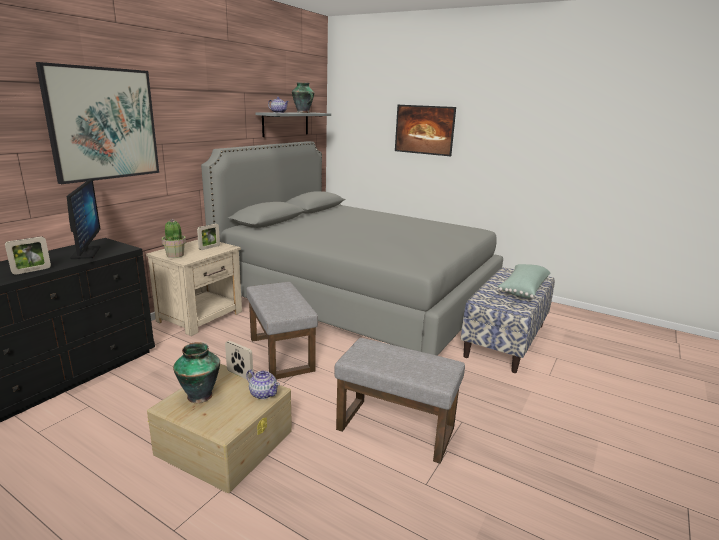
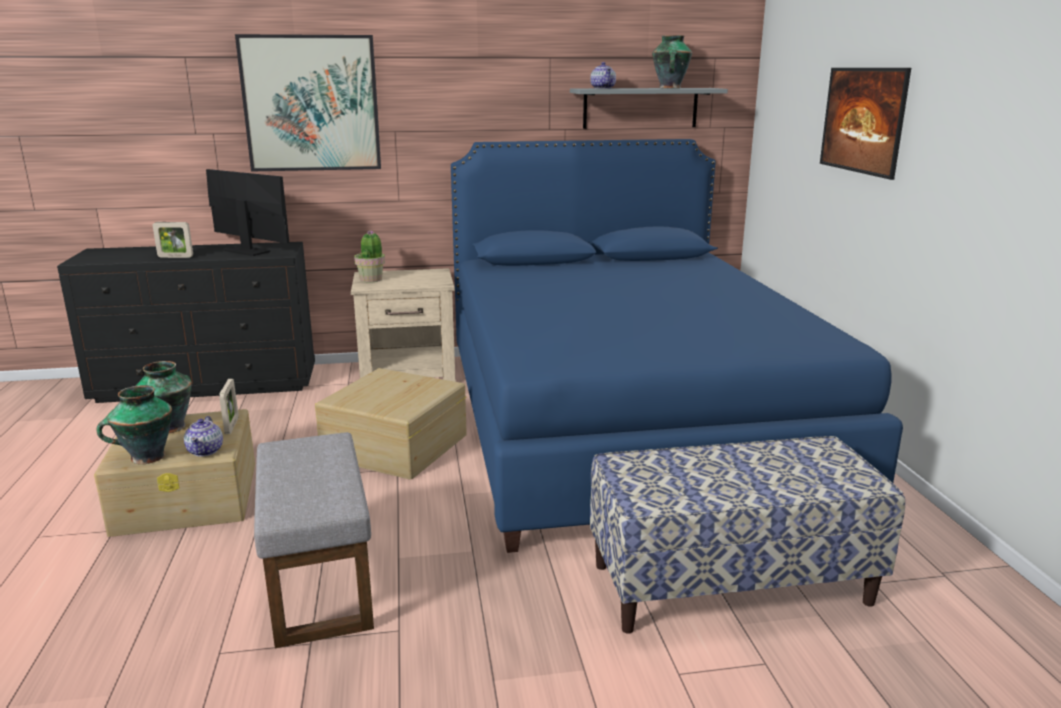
camera: 50 degrees right, 0 degrees up
monitor [67,179,101,259] -> monitor turned 90 degrees counterclockwise [206,169,289,256]
picture frame [197,224,220,250] -> none
grey bed [201,141,503,356] -> blue bed [451,139,903,553]
grey ottoman [246,282,318,379] -> beige storage box [315,368,467,480]
green pillow [498,264,550,299] -> none
none -> vase [96,385,172,464]

